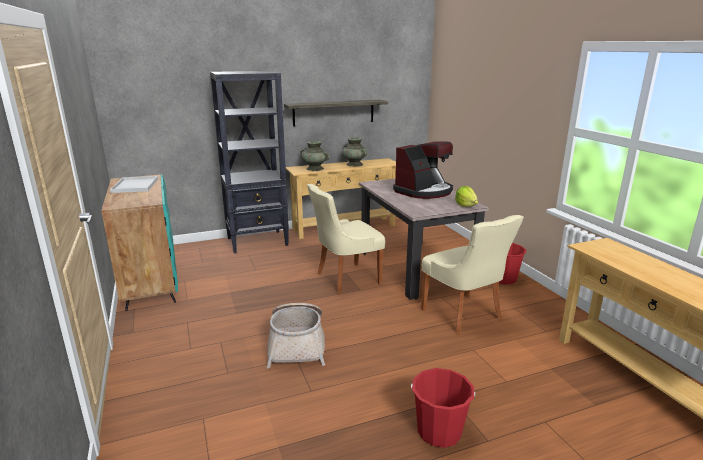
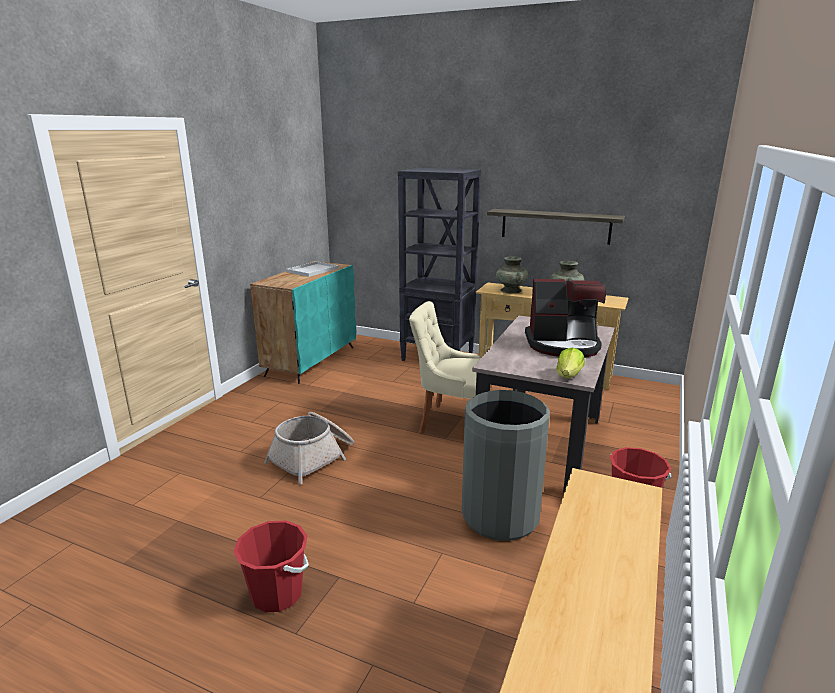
camera: 45 degrees right, 0 degrees up
beige chair [421,215,524,335] -> grey trash can [462,390,550,541]

